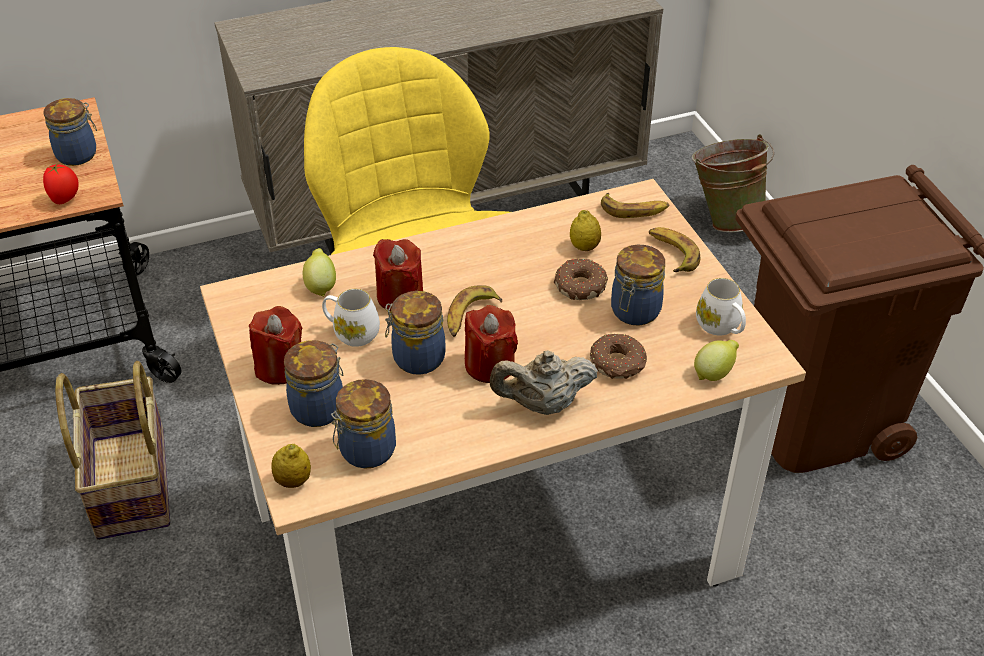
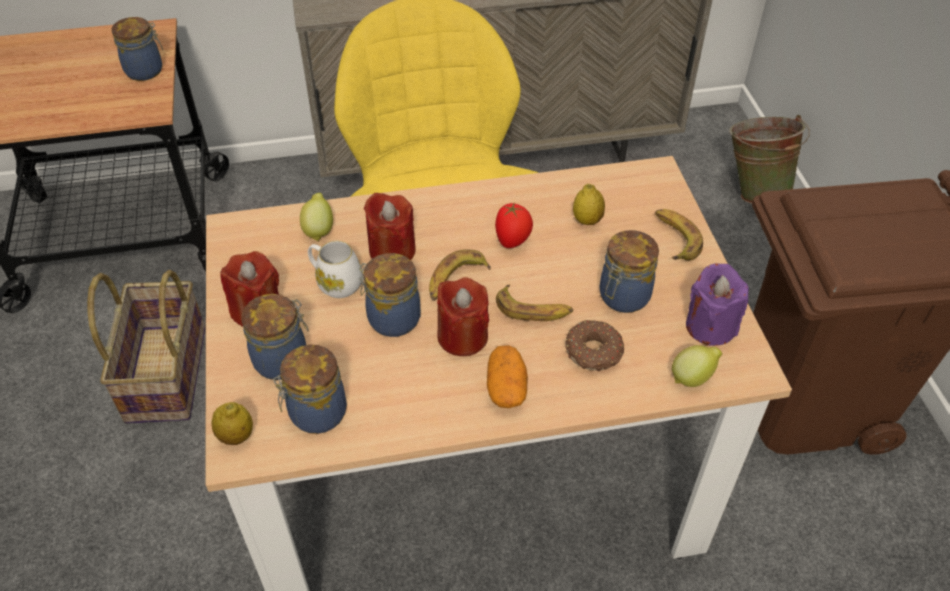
camera: 10 degrees right, 5 degrees up
tomato [43,163,79,204] -> tomato moved to [495,201,533,248]
beige teapot [490,350,598,415] -> potato [487,345,528,408]
donut [554,258,608,300] -> none
banana [601,193,670,218] -> banana moved to [496,284,573,321]
white mug [696,278,746,336] -> purple candle [686,263,749,346]

